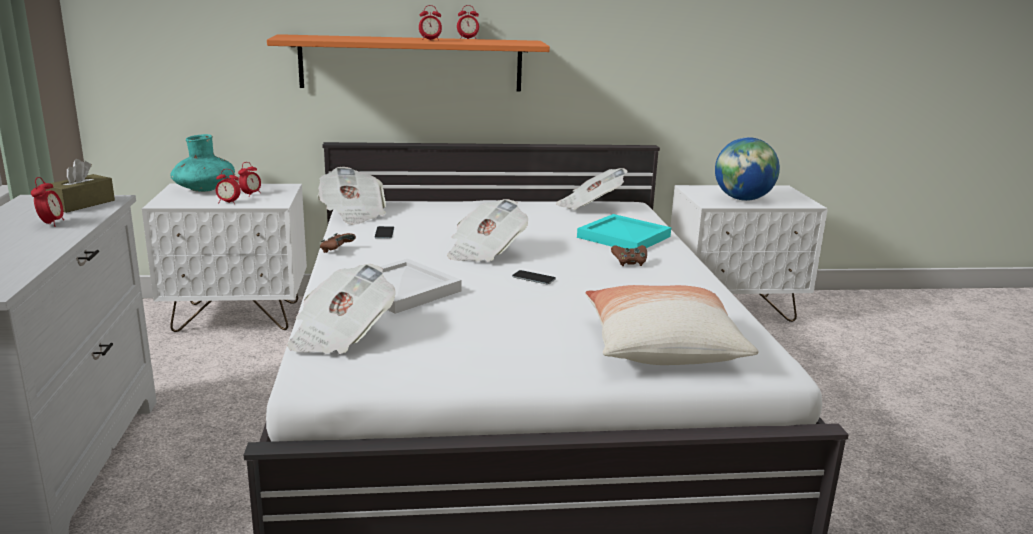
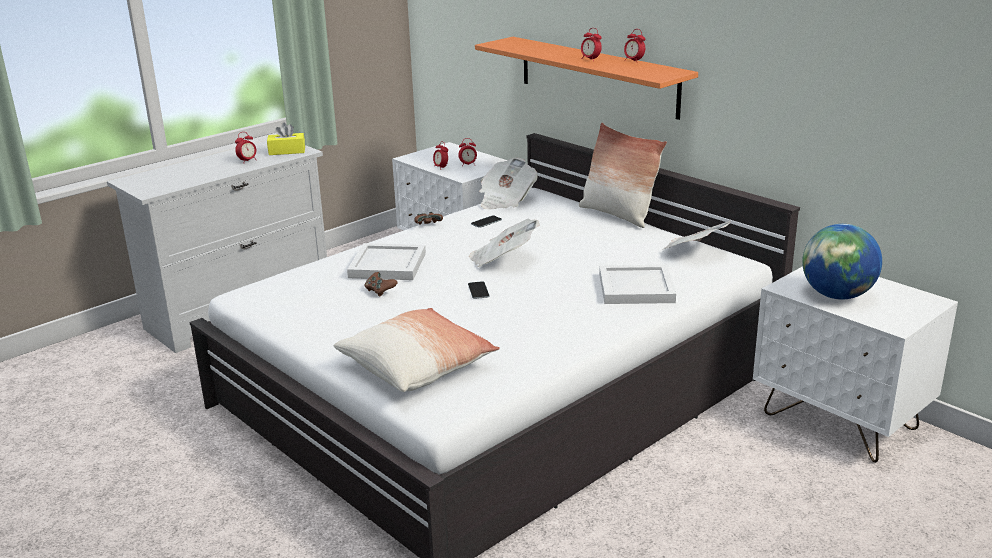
camera: 55 degrees right, 5 degrees up
brown tissue box [46,159,115,213] -> yellow tissue box [267,122,305,155]
turquoise vase [170,134,235,192] -> none
newspaper [287,264,396,354] -> none
turquoise tray [577,214,671,249] -> white tray [599,264,676,304]
brown game controller [611,245,647,266] -> brown game controller moved to [365,272,397,297]
none -> pillow [579,123,667,228]

